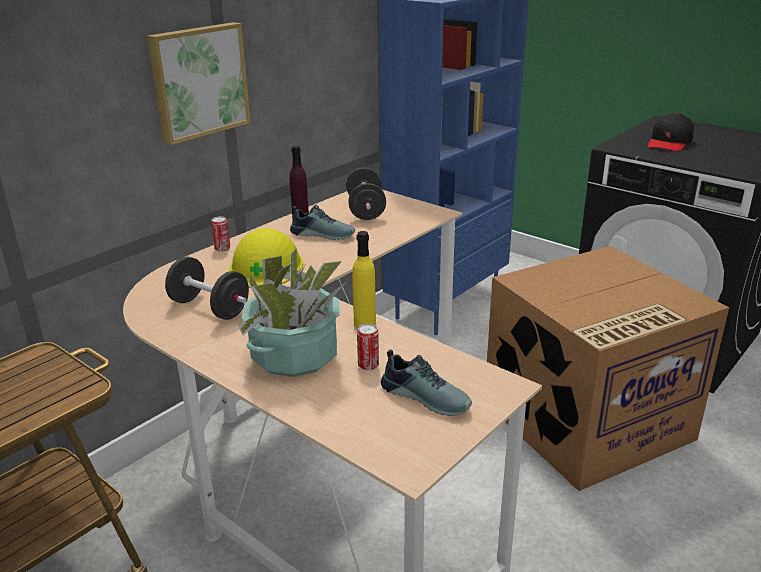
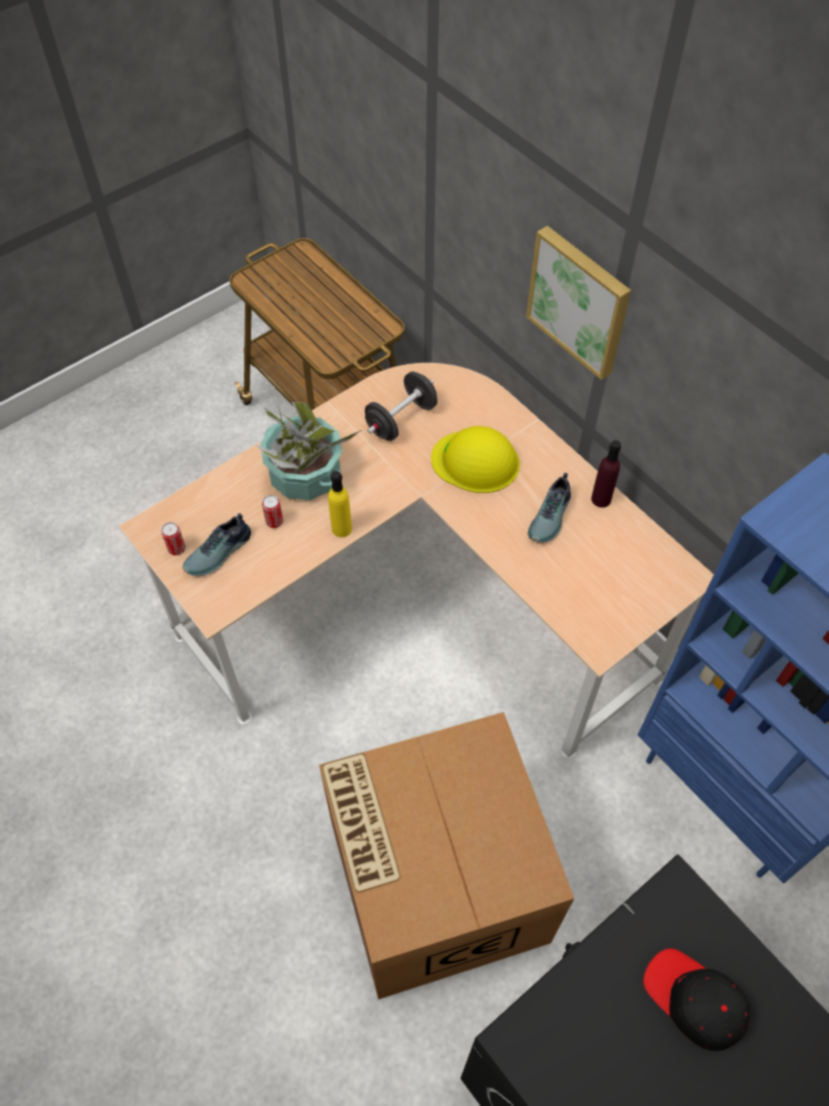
camera: 100 degrees right, 30 degrees up
can [211,216,230,252] -> can moved to [161,522,186,555]
black dumbbell [346,167,386,220] -> none

